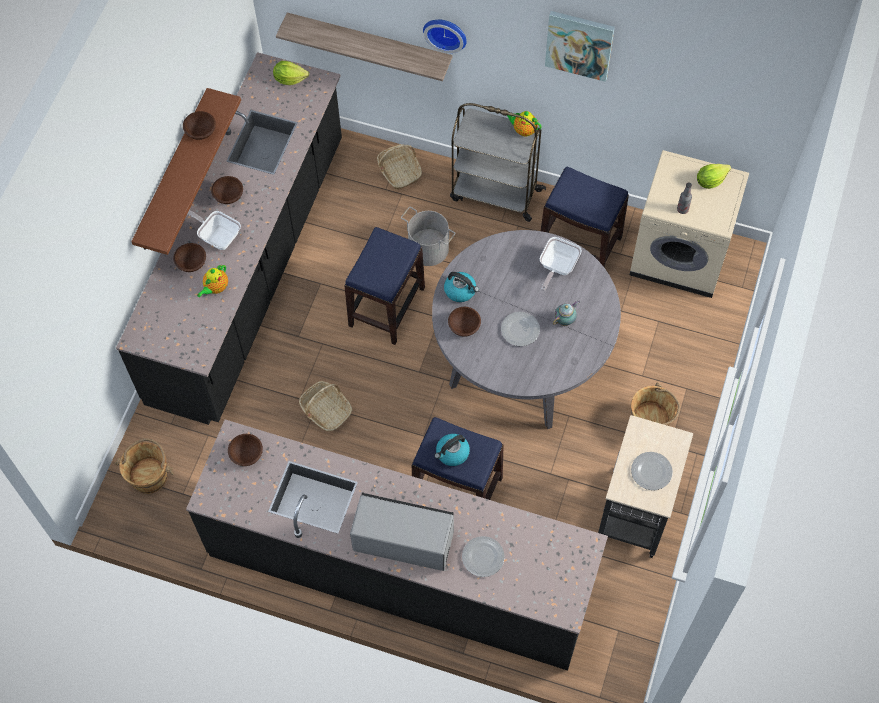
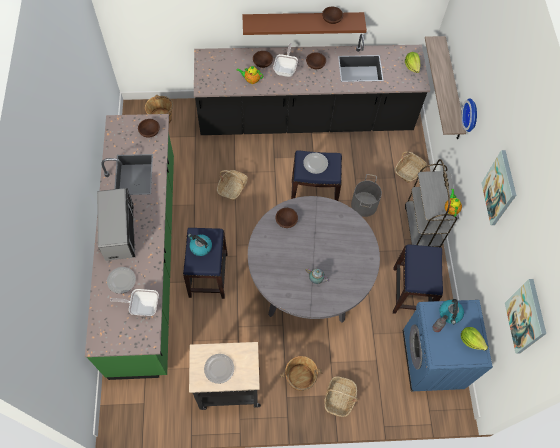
camera: 65 degrees right, 0 degrees up
black counter [186,419,608,671] -> green counter [85,114,174,380]
kettle [444,272,479,302] -> kettle moved to [439,299,464,324]
plate [501,312,540,346] -> plate moved to [303,153,328,174]
frying pan [540,237,582,291] -> frying pan moved to [110,289,159,316]
beige washing machine [629,150,749,298] -> blue washing machine [403,300,493,391]
none -> basket [325,376,358,417]
none -> picture [505,279,546,354]

